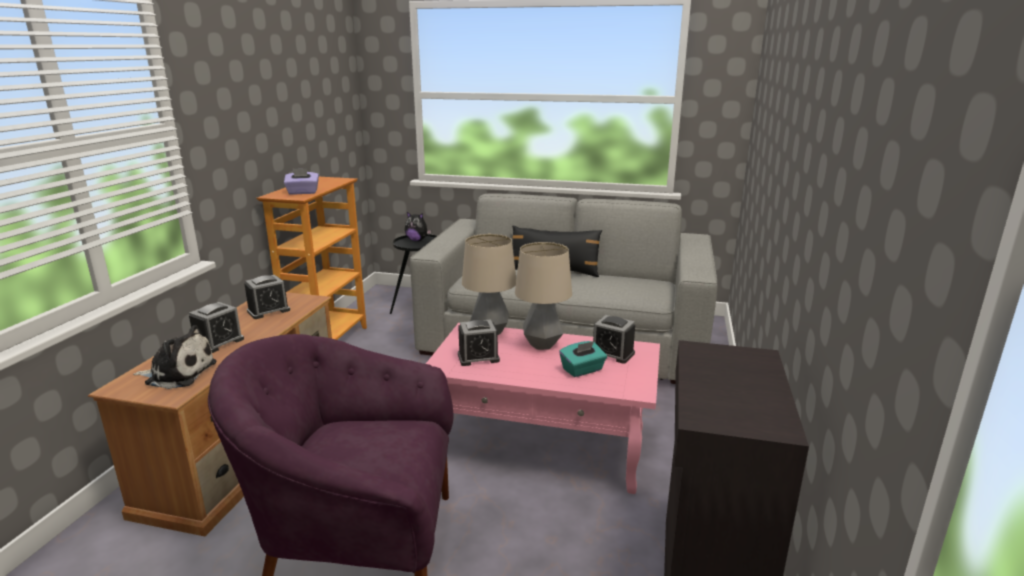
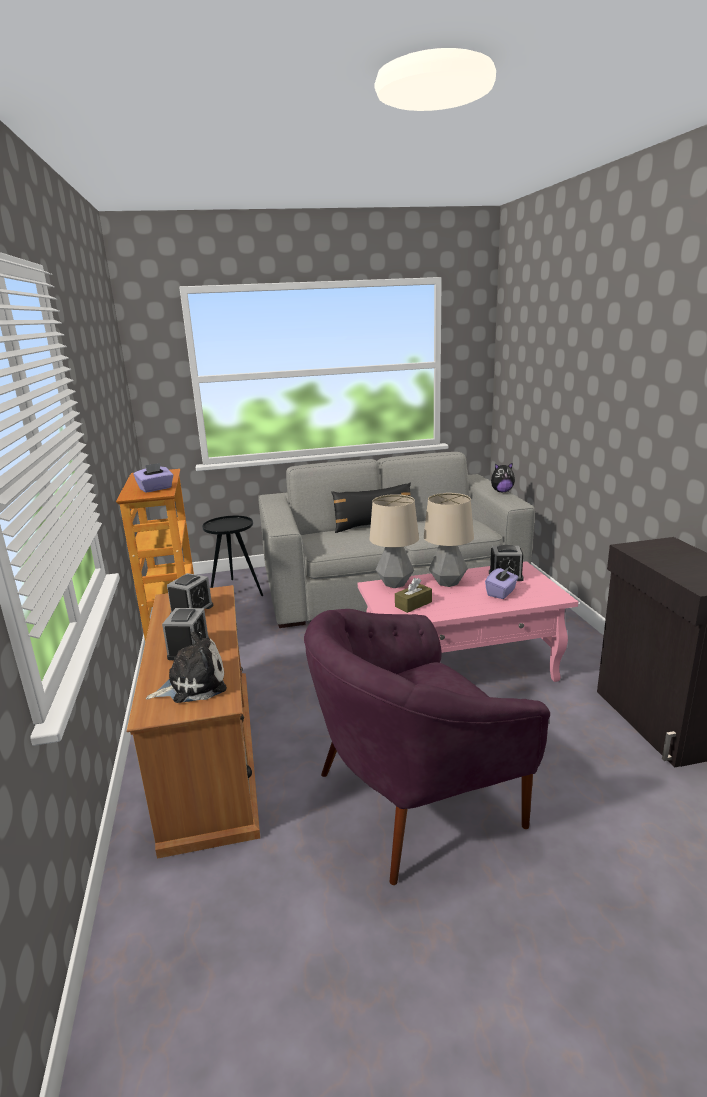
camera: 25 degrees left, 0 degrees up
plush toy [405,212,431,241] -> plush toy moved to [491,462,515,492]
alarm clock [458,319,500,366] -> brown tissue box [395,578,432,613]
turquoise tissue box [559,341,607,377] -> purple tissue box [485,566,518,599]

